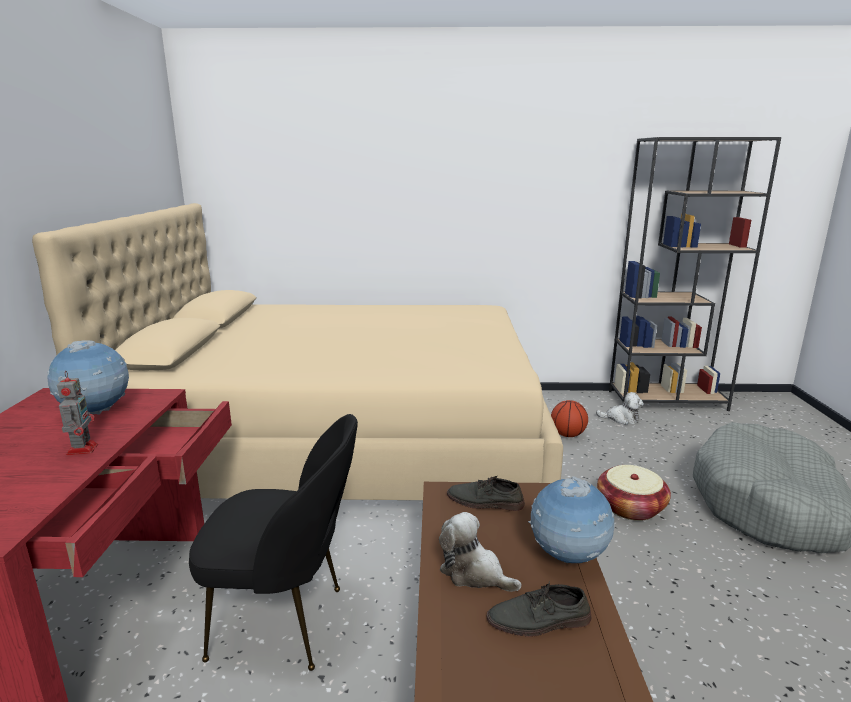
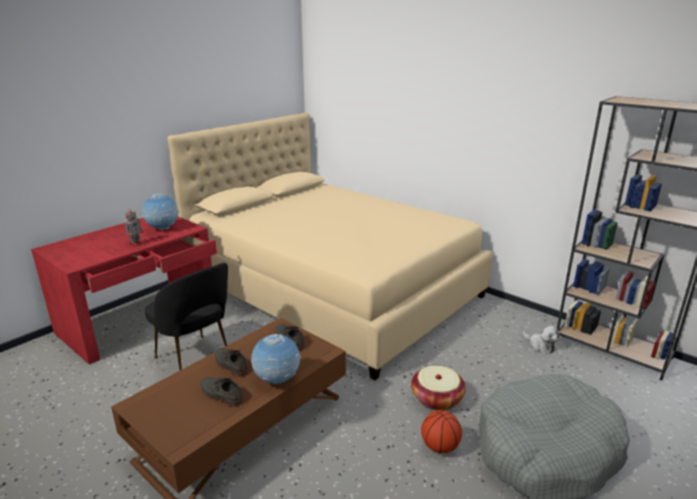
camera: 40 degrees right, 5 degrees up
plush toy [439,512,521,592] -> grey shoe [215,348,248,377]
basketball [551,400,588,437] -> basketball moved to [421,410,462,453]

